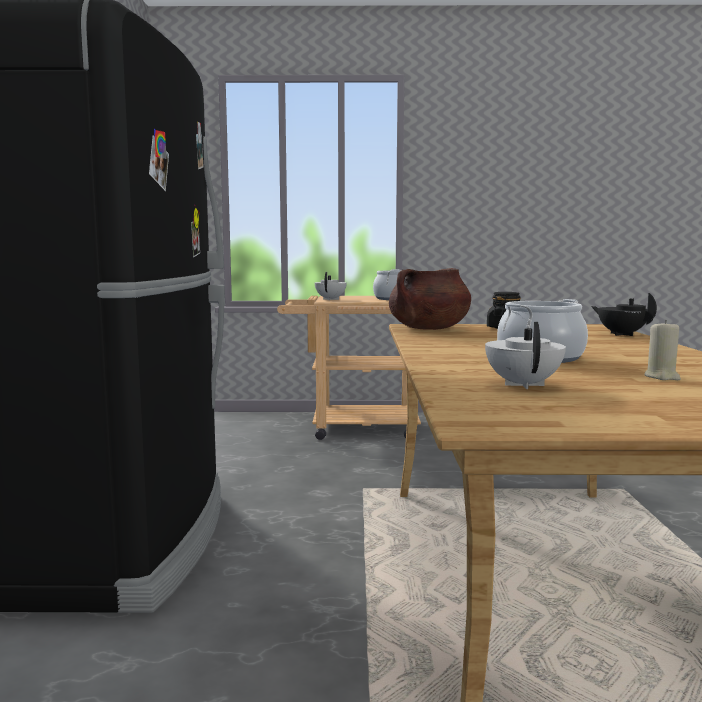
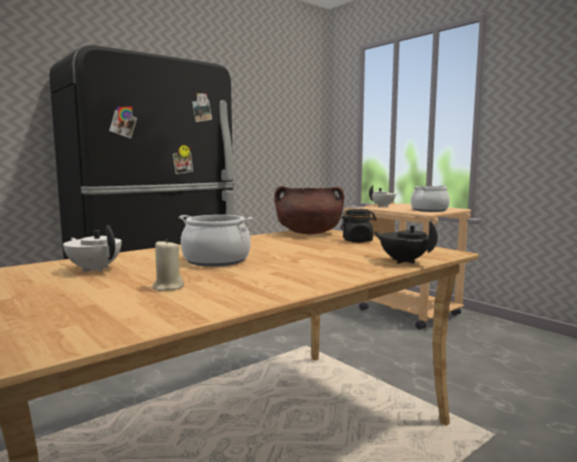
camera: 50 degrees right, 0 degrees up
white teapot [485,322,566,389] -> white teapot turned 105 degrees counterclockwise [63,225,122,272]
black teapot [591,293,657,336] -> black teapot turned 60 degrees counterclockwise [374,221,438,264]

